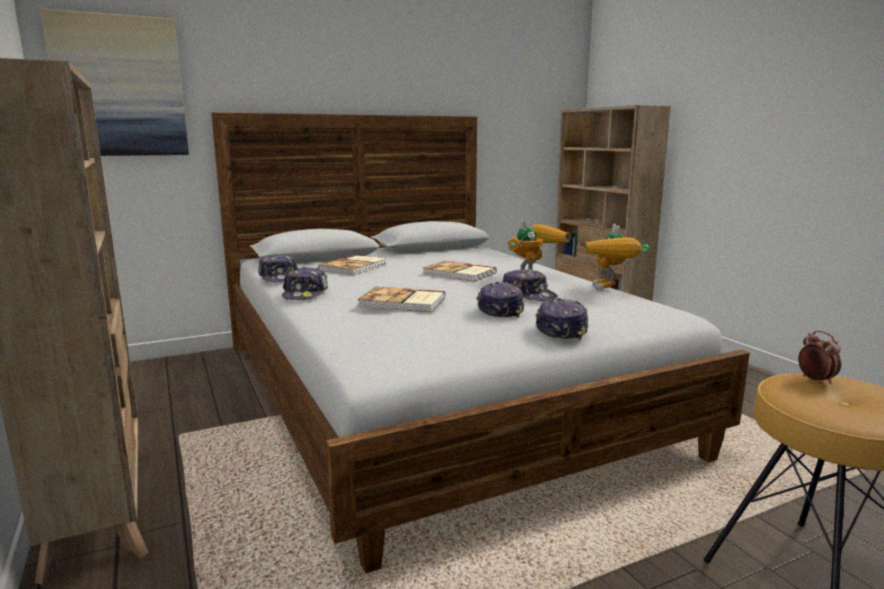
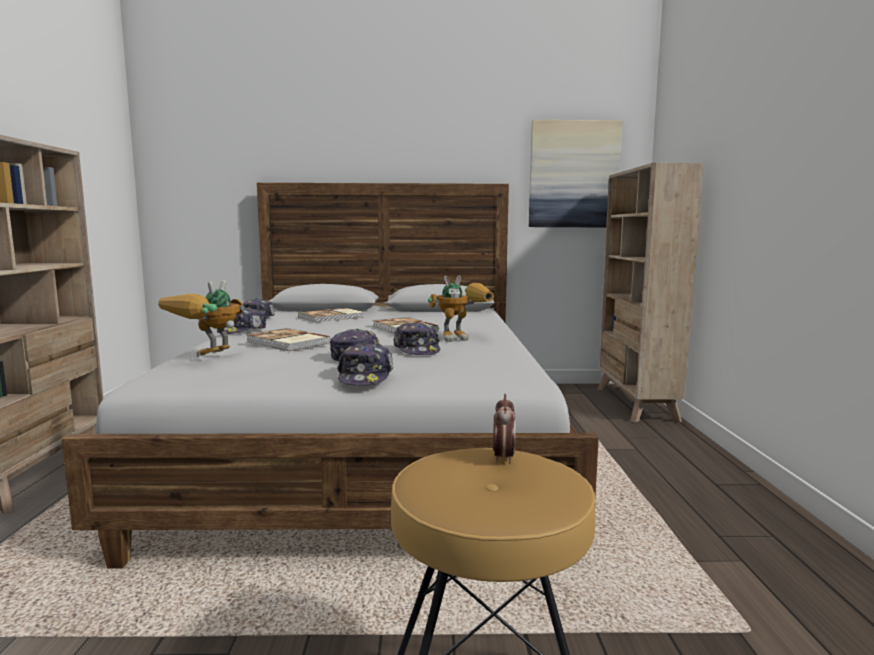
camera: 25 degrees right, 5 degrees down
picture [41,8,189,156] -> picture moved to [529,120,623,227]
cap [535,298,588,340] -> cap turned 150 degrees clockwise [337,343,393,386]
toy robot [585,223,649,291] -> toy robot moved to [158,280,244,357]

